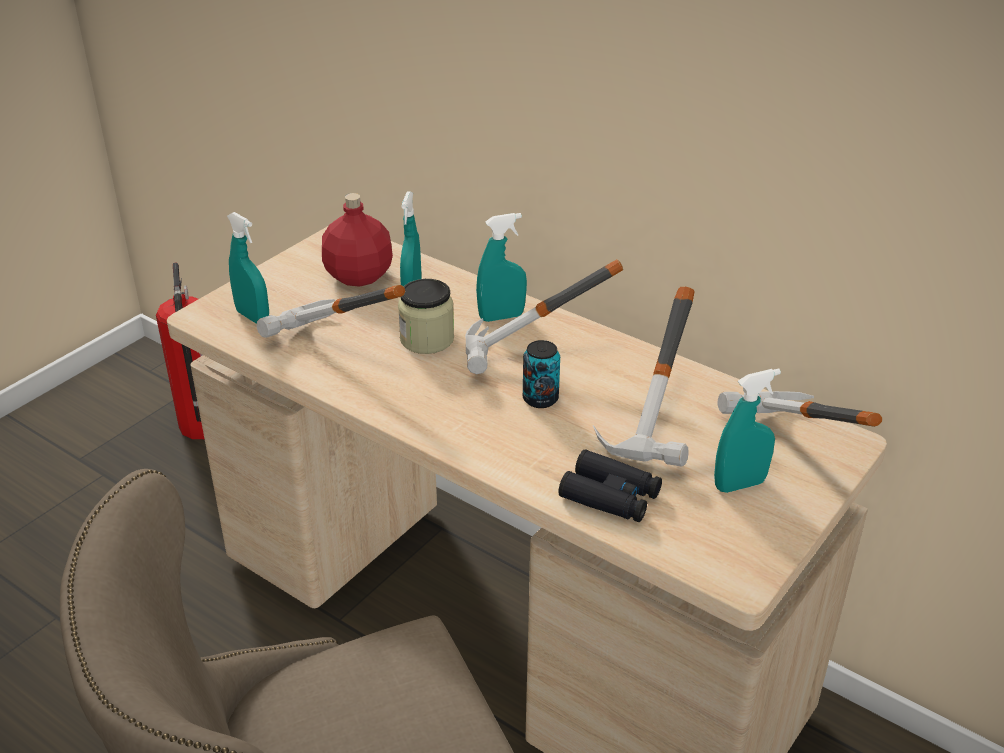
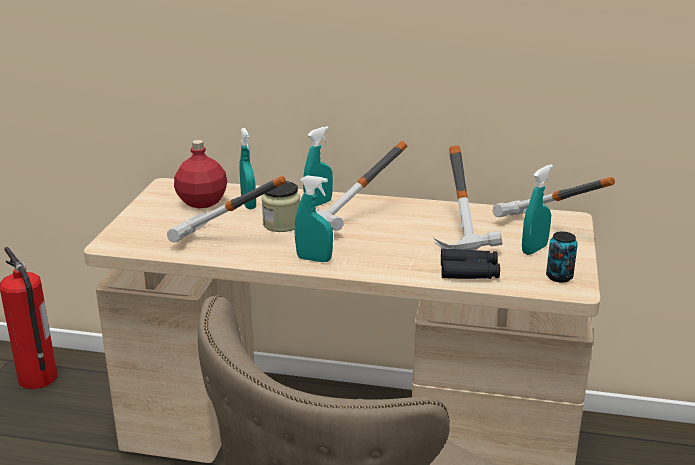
camera: 25 degrees left, 10 degrees down
turquoise spray bottle [227,212,269,324] -> turquoise spray bottle moved to [295,175,333,262]
can [523,340,560,408] -> can moved to [546,231,578,283]

